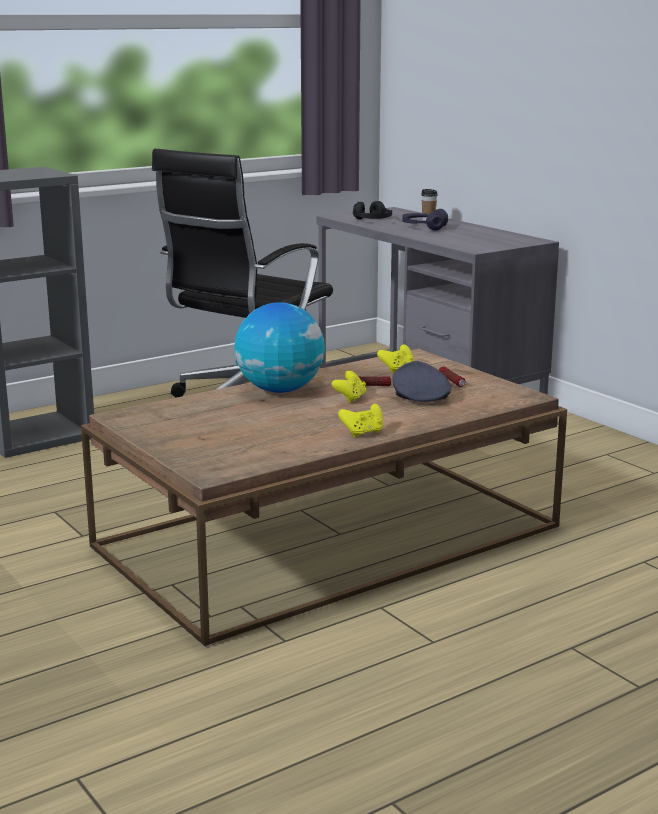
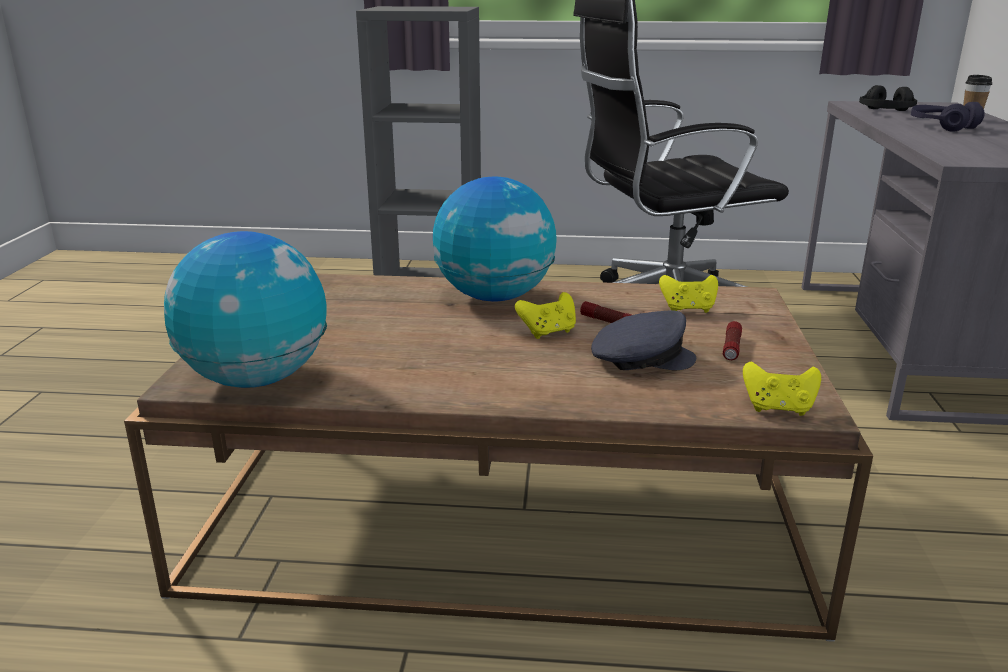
camera: 40 degrees right, 5 degrees up
yellow game controller [338,404,383,438] -> yellow game controller moved to [743,362,821,416]
grey cap [392,361,451,402] -> grey cap turned 60 degrees clockwise [591,310,696,370]
none -> globe [164,231,327,388]

